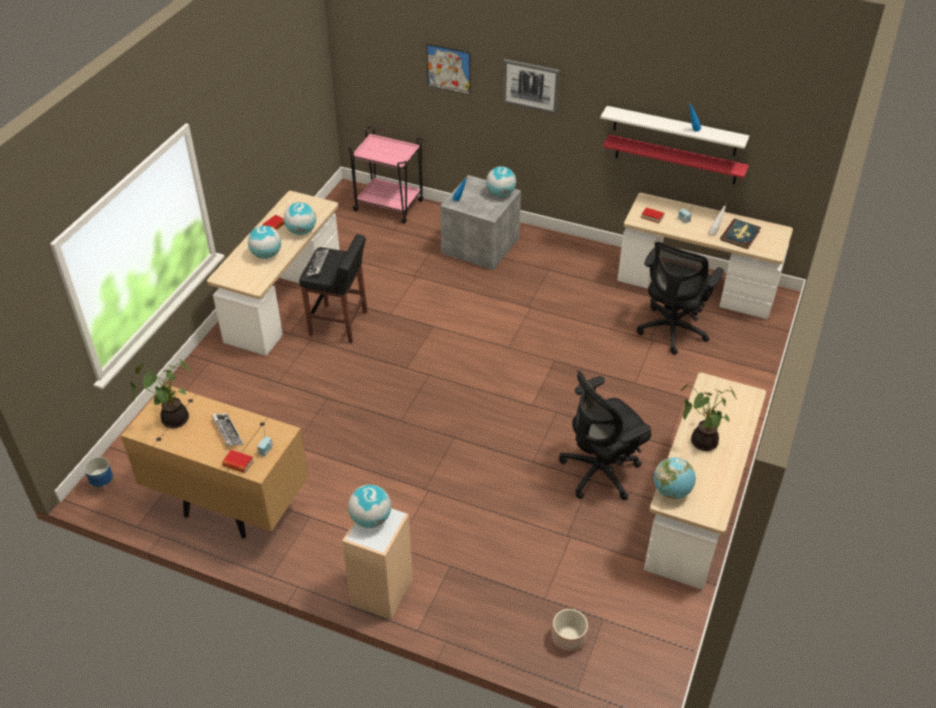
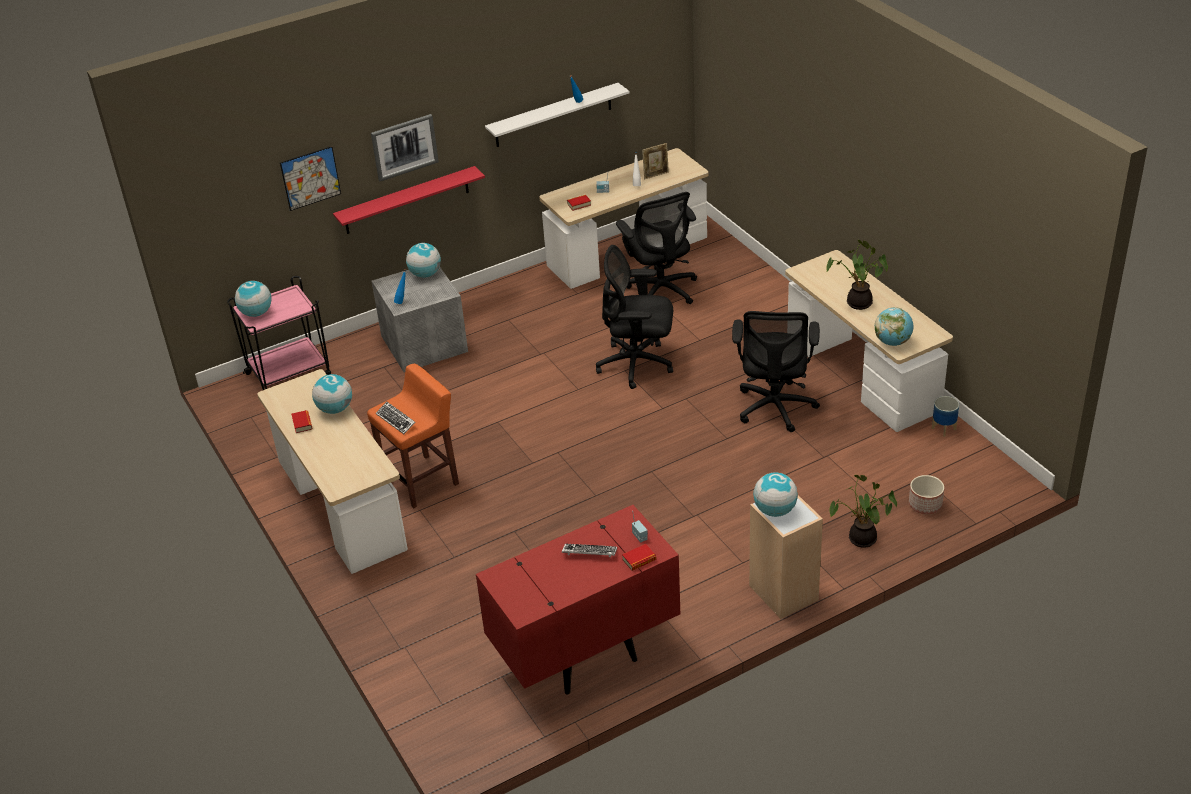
camera: 50 degrees left, 5 degrees down
planter [84,457,116,495] -> planter moved to [932,396,959,437]
beige dresser [121,384,309,538] -> red dresser [476,505,680,695]
potted plant [130,359,191,428] -> potted plant moved to [829,475,897,548]
globe [248,225,281,259] -> globe moved to [235,281,272,317]
black stool [299,234,367,343] -> orange stool [367,364,459,509]
red shelf [603,135,749,185] -> red shelf moved to [333,166,485,234]
book [720,219,761,249] -> picture frame [642,143,669,179]
none -> black office chair [596,245,673,389]

